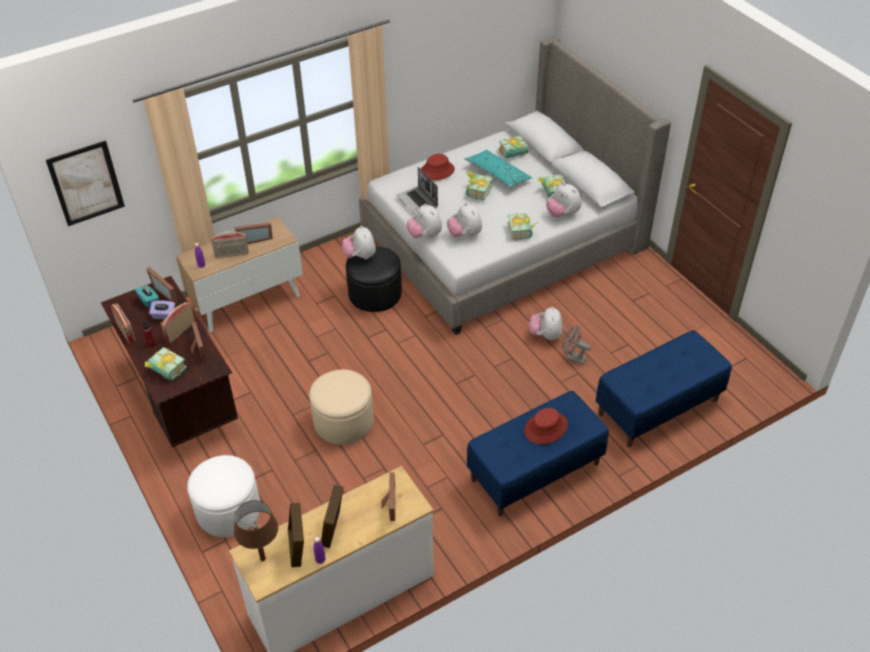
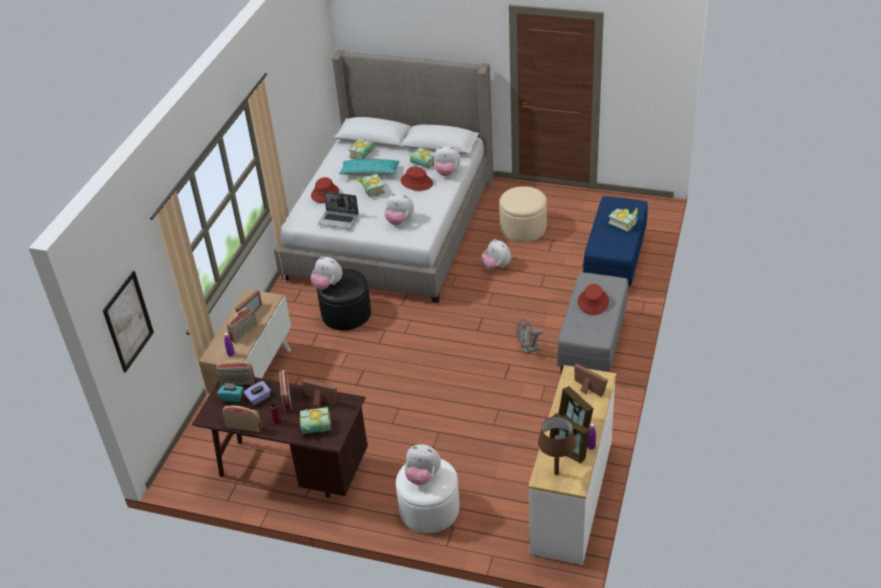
camera: 40 degrees left, 5 degrees down
picture frame [146,267,177,303] -> radio [216,360,255,386]
beige ottoman [309,369,374,445] -> beige ottoman moved to [499,186,547,242]
plush toy [407,204,442,238] -> plush toy moved to [405,444,441,485]
blue bench [467,391,609,516] -> grey bench [557,272,628,374]
book [507,213,538,241] -> book moved to [608,208,638,232]
grey fan [562,326,591,365] -> grey fan moved to [516,319,543,353]
none -> red hat [400,167,433,191]

